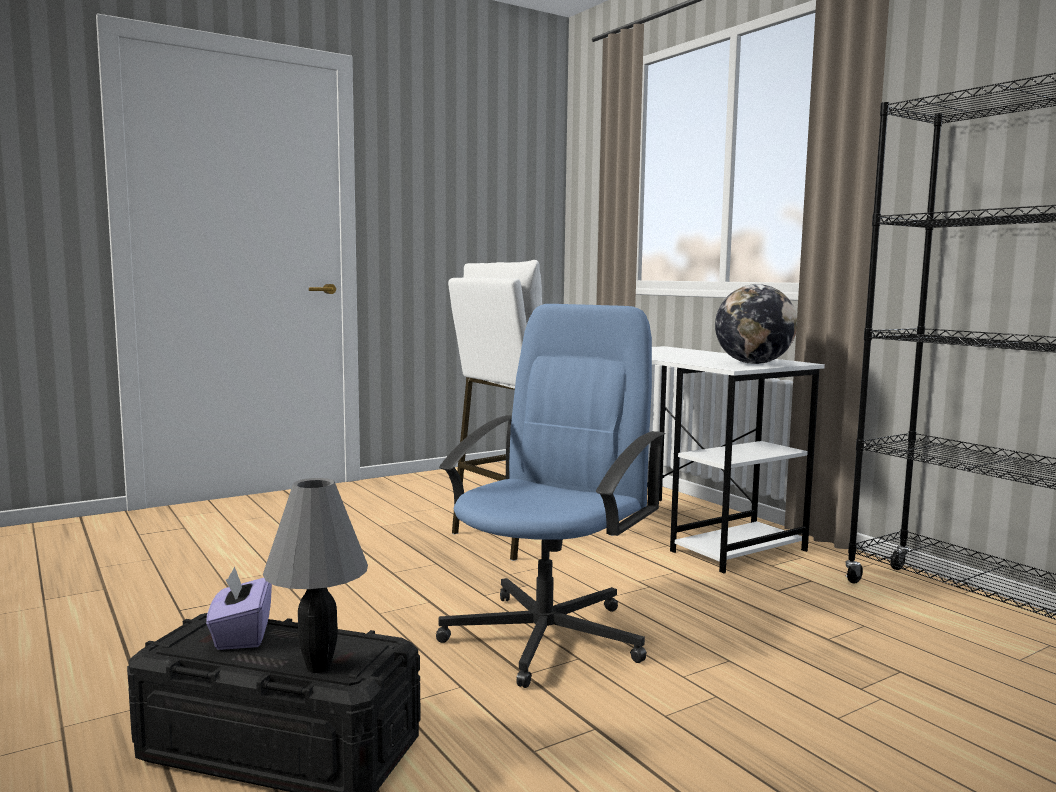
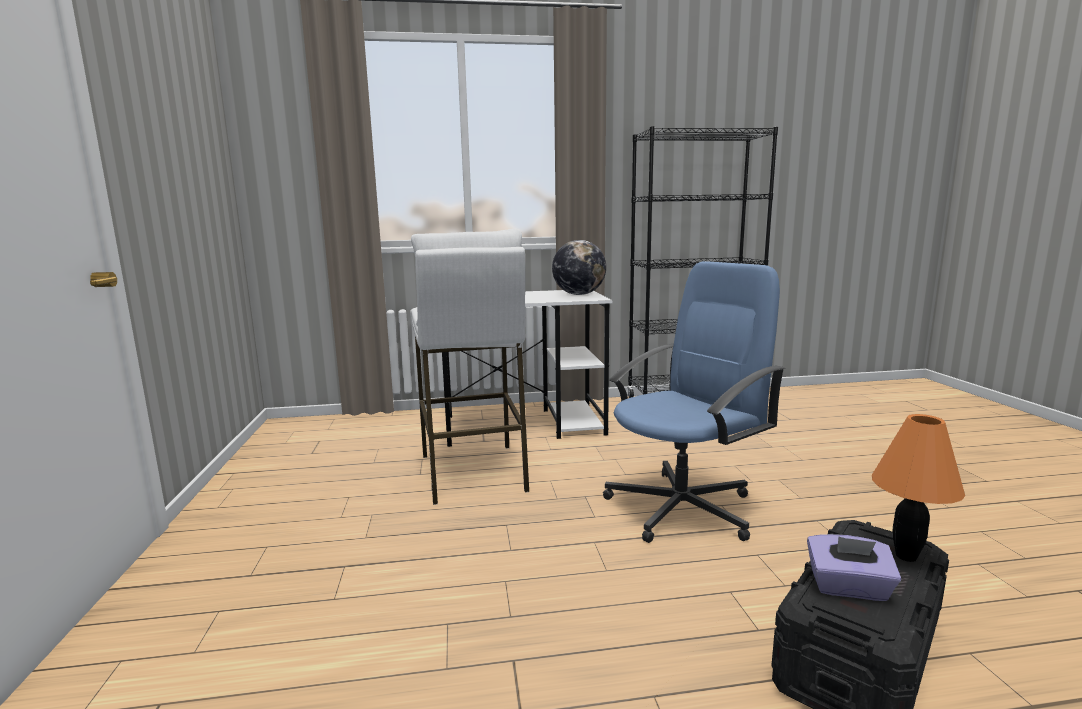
camera: 65 degrees left, 5 degrees up
grey table lamp [263,478,368,673] -> orange table lamp [872,414,965,562]
blue office chair [436,304,665,688] -> blue office chair turned 90 degrees clockwise [603,261,786,543]

